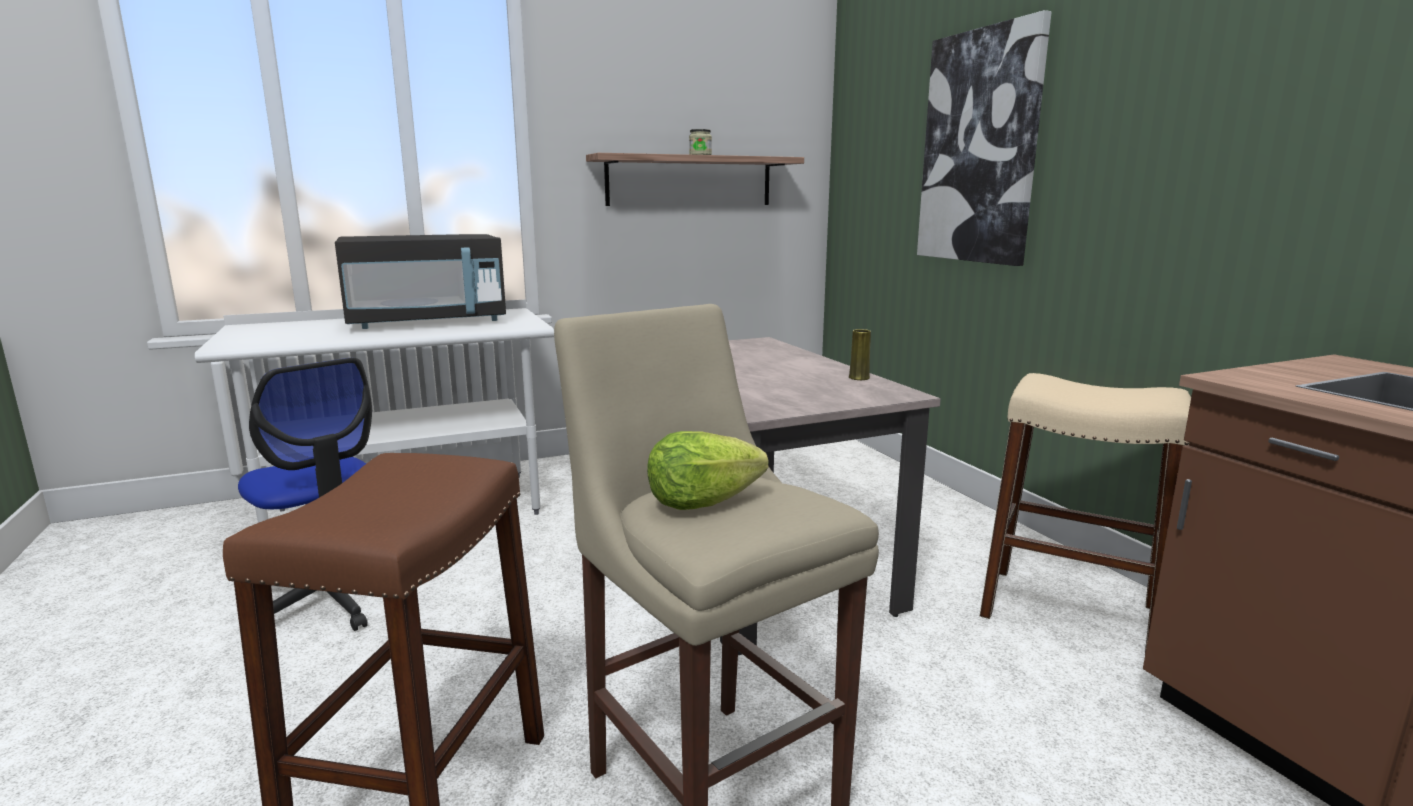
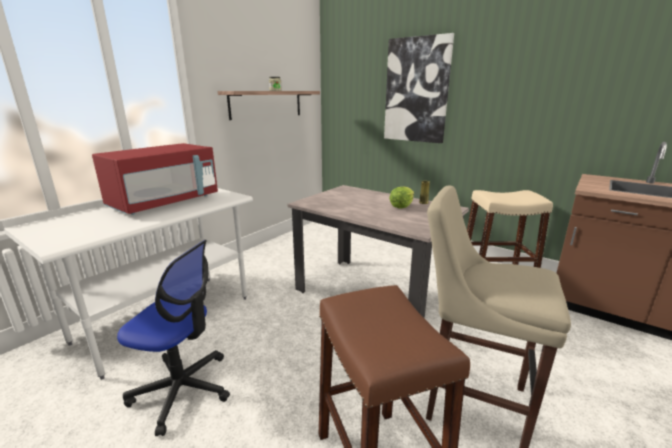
camera: 30 degrees left, 5 degrees up
black microwave [335,234,506,329] -> red microwave [92,143,218,215]
lettuce [647,431,768,510] -> lettuce moved to [389,187,414,208]

